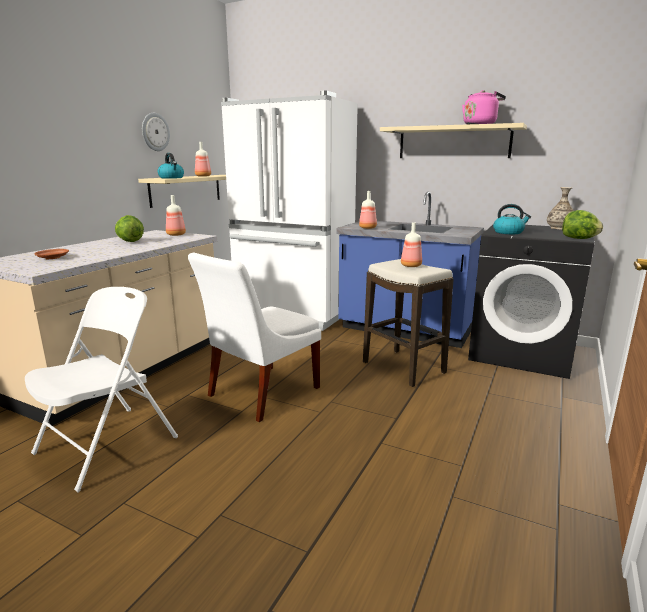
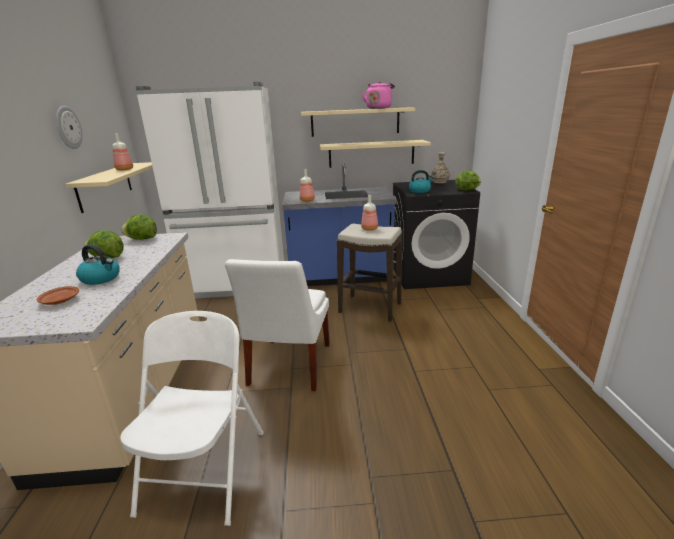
camera: 30 degrees left, 5 degrees up
kettle [158,153,184,179] -> kettle moved to [76,244,120,285]
bottle [166,195,186,236] -> lettuce [121,214,157,240]
none -> beige shelf [320,140,431,168]

